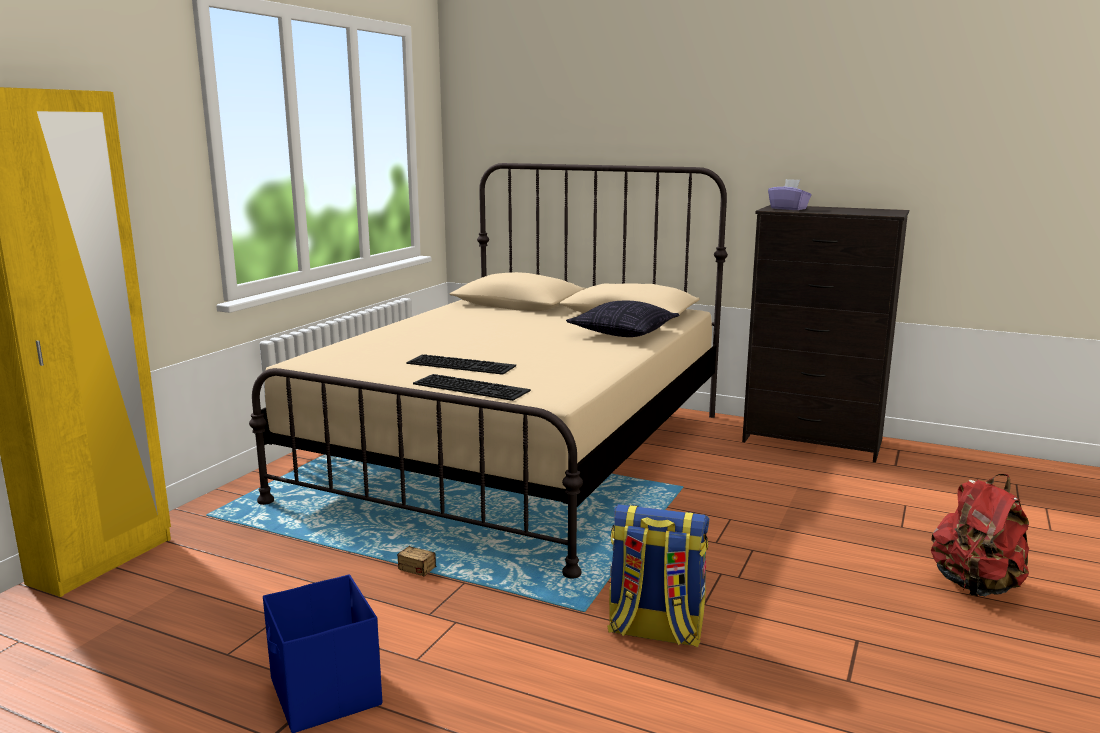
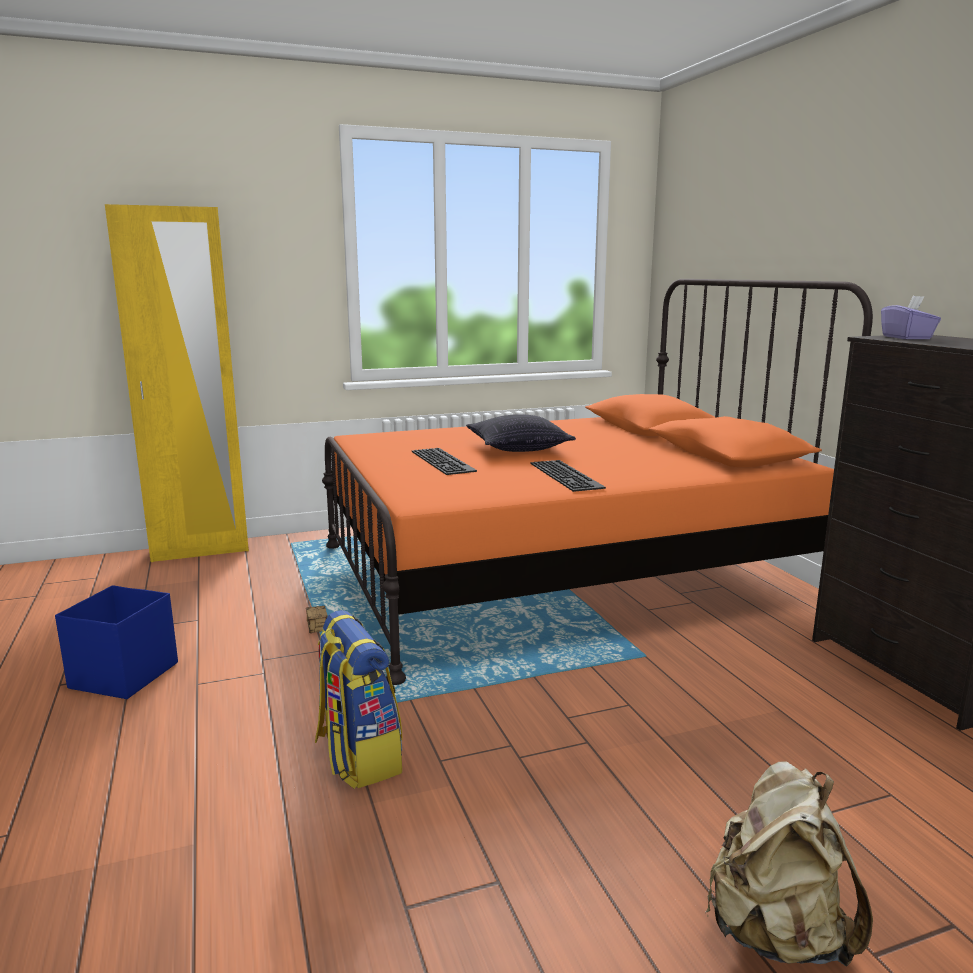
camera: 45 degrees right, 0 degrees up
beige bed [249,163,728,578] -> orange bed [322,279,873,685]
keyboard [413,374,531,401] -> keyboard moved to [531,460,606,492]
pillow [566,301,679,337] -> pillow moved to [466,414,576,452]
red backpack [931,474,1029,596] -> beige backpack [705,762,873,967]

